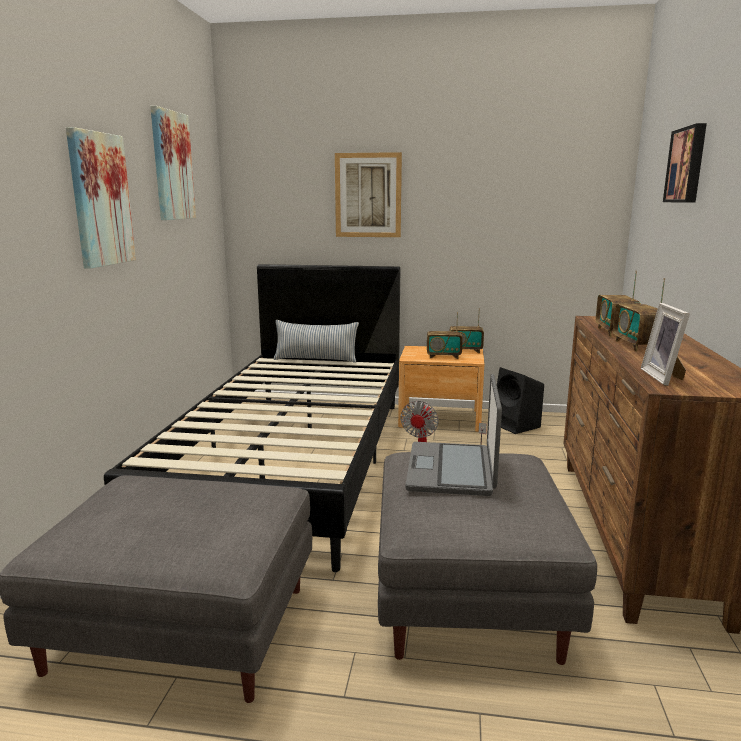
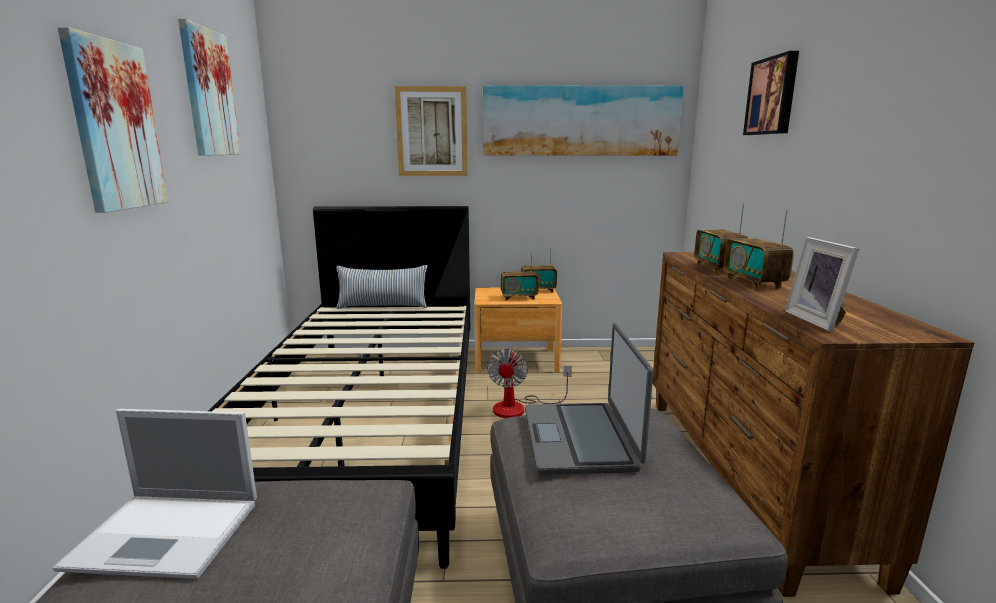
camera: 10 degrees left, 0 degrees up
black speaker [497,367,544,434] -> none
none -> laptop [52,409,257,579]
none -> picture [483,85,683,156]

